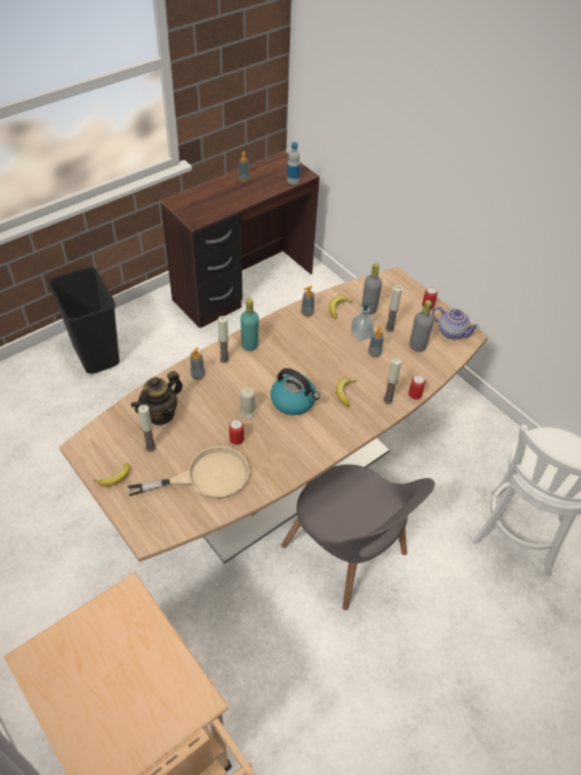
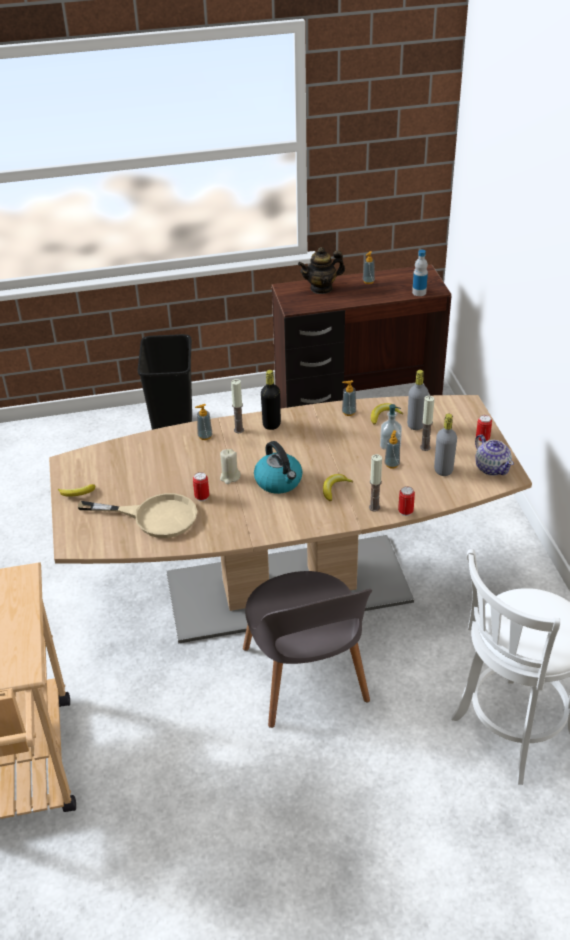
camera: 30 degrees right, 10 degrees down
teapot [131,371,183,426] -> teapot moved to [298,247,345,294]
candle [138,405,156,452] -> none
turquoise bottle [240,298,259,351] -> black bottle [261,370,281,430]

